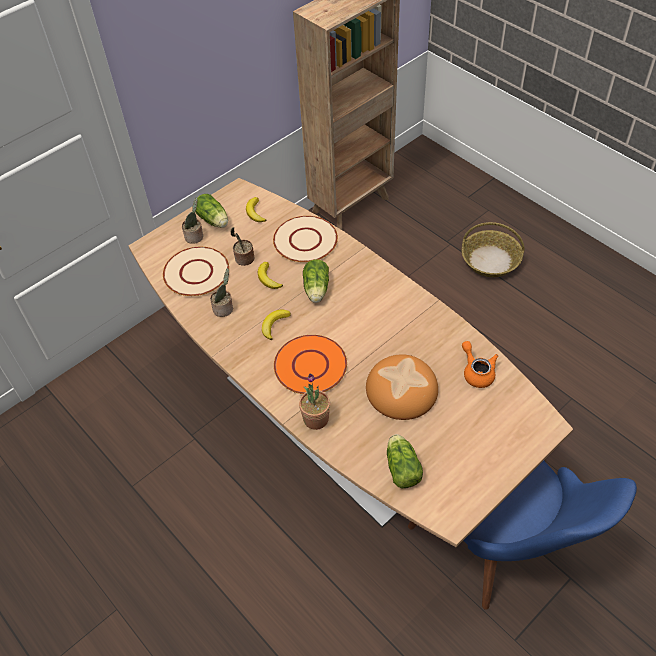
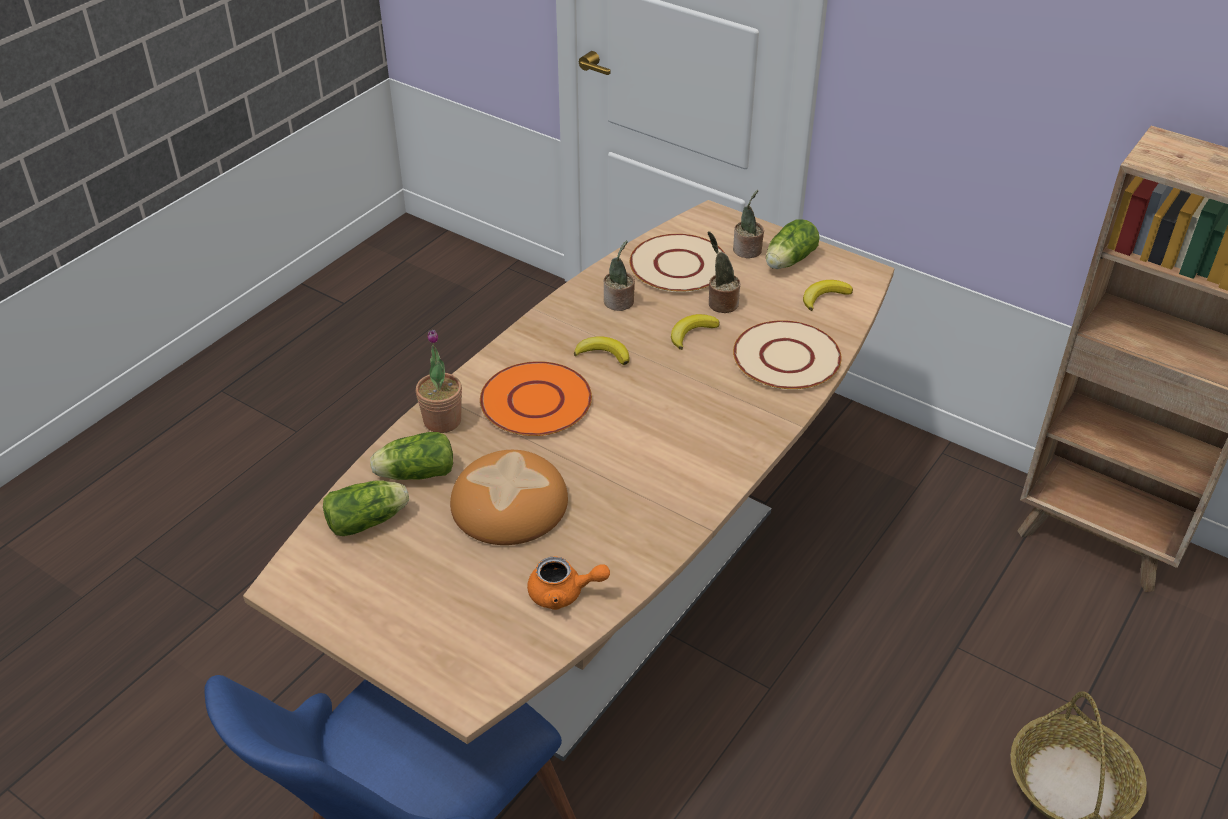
camera: 75 degrees right, 10 degrees down
lettuce [303,259,329,303] -> lettuce moved to [370,432,453,480]
orange teapot [462,341,498,388] -> orange teapot turned 45 degrees clockwise [527,557,610,610]

